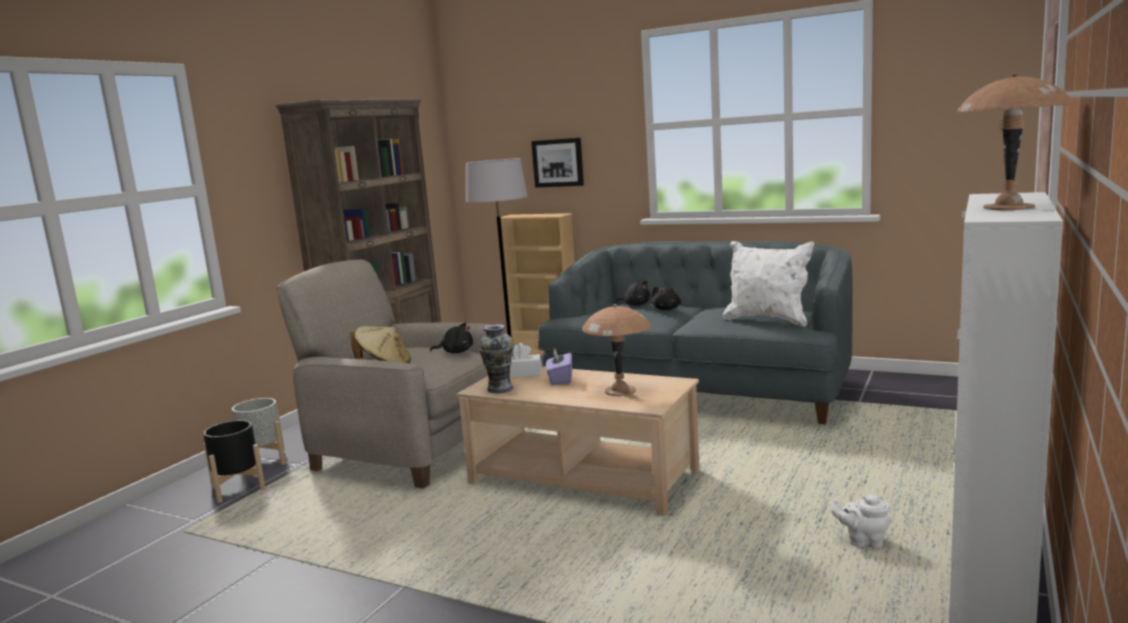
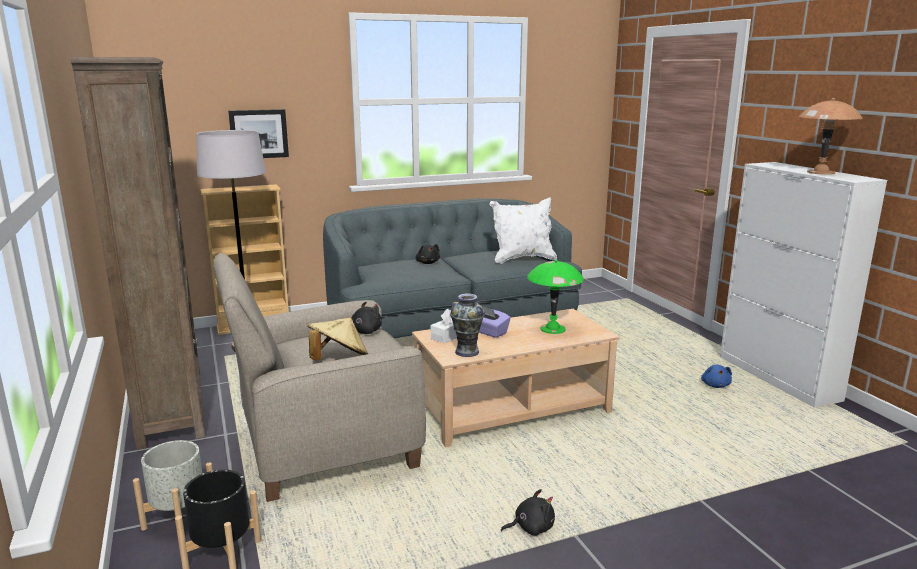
camera: 50 degrees left, 5 degrees up
brown table lamp [582,304,651,396] -> green table lamp [527,259,584,334]
black plush toy [617,281,651,306] -> black plush toy moved to [501,489,555,536]
white teapot [831,494,891,548] -> blue plush toy [701,365,732,388]

